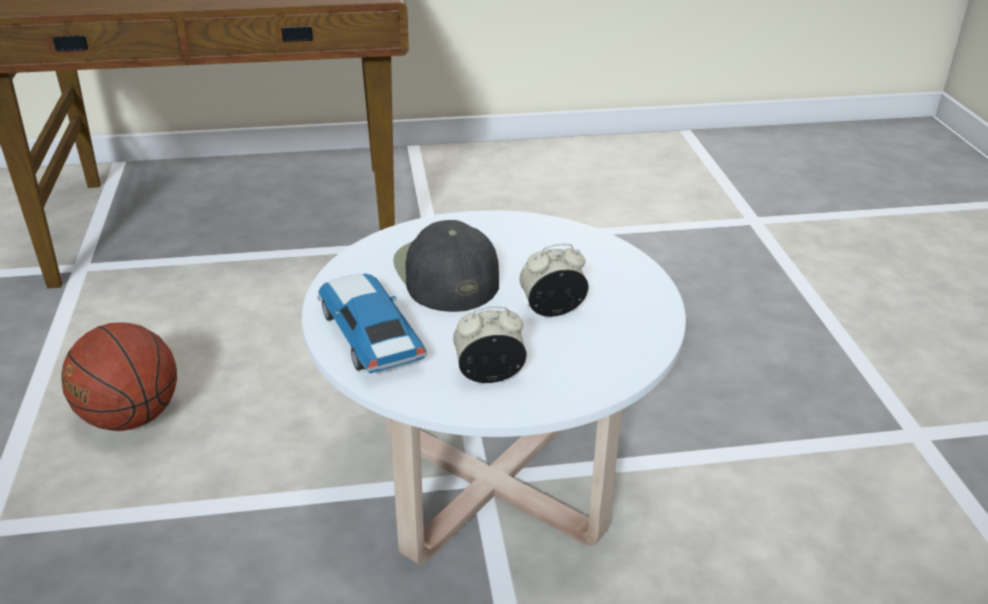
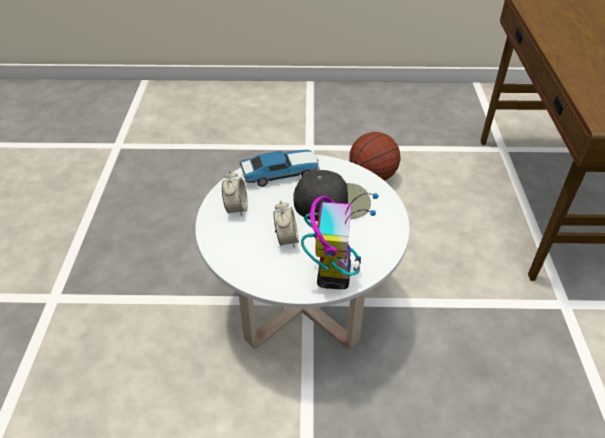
camera: 100 degrees right, 10 degrees up
none -> toy robot [301,193,378,289]

